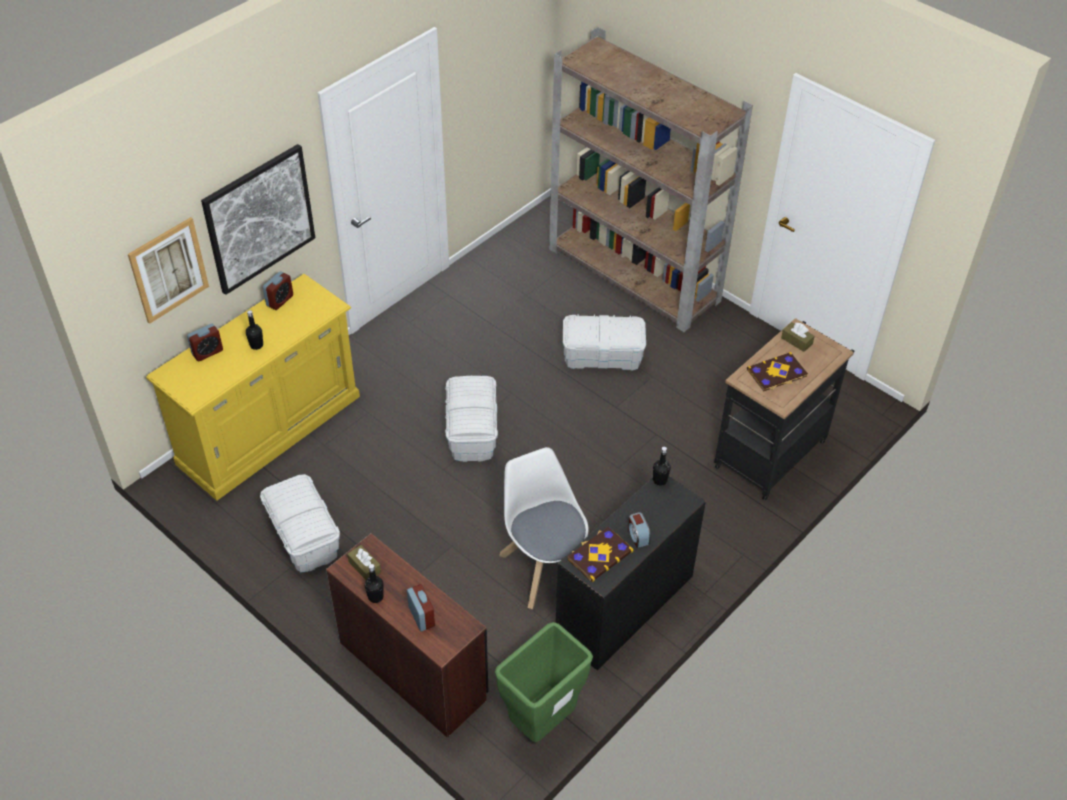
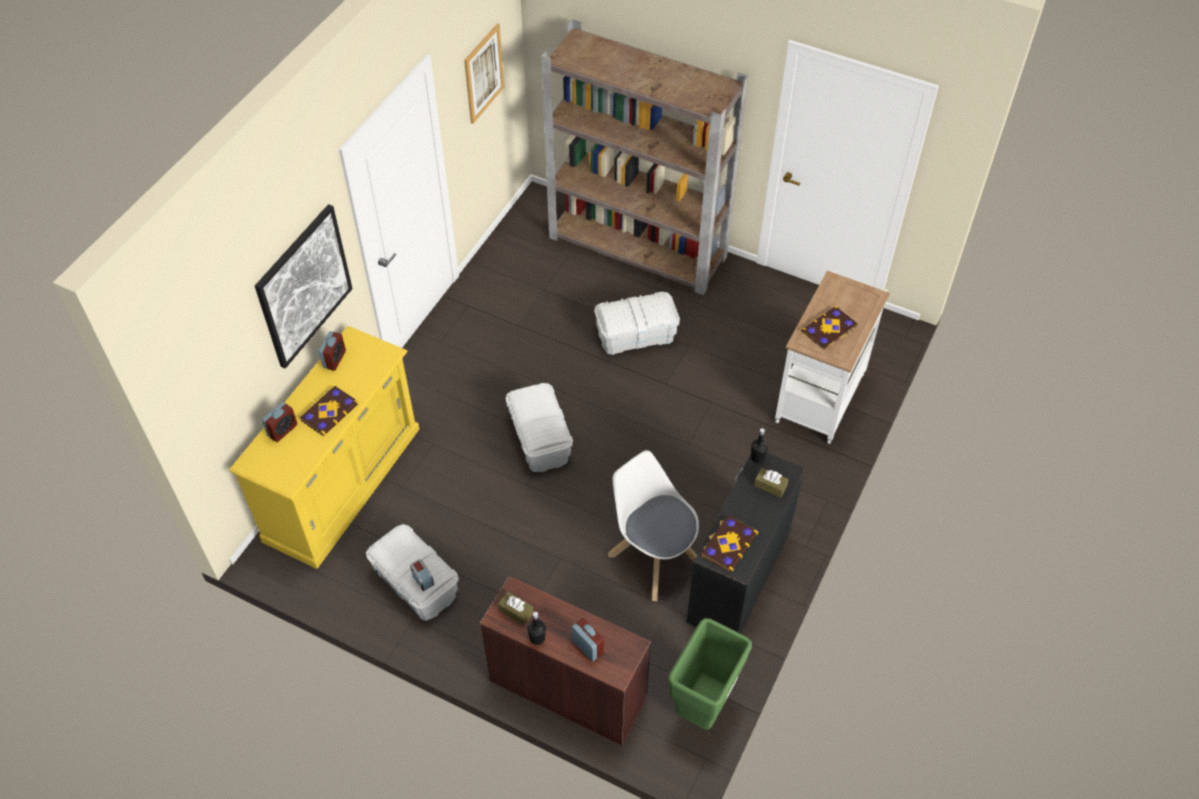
camera: 15 degrees left, 5 degrees up
picture [128,217,209,324] -> picture moved to [464,23,504,124]
black bottle [246,310,263,350] -> book [300,386,359,436]
alarm clock [628,512,651,548] -> alarm clock moved to [410,559,434,591]
black cart [714,318,855,500] -> white cart [775,271,890,444]
brown tissue box [781,322,815,352] -> brown tissue box moved to [754,468,789,497]

